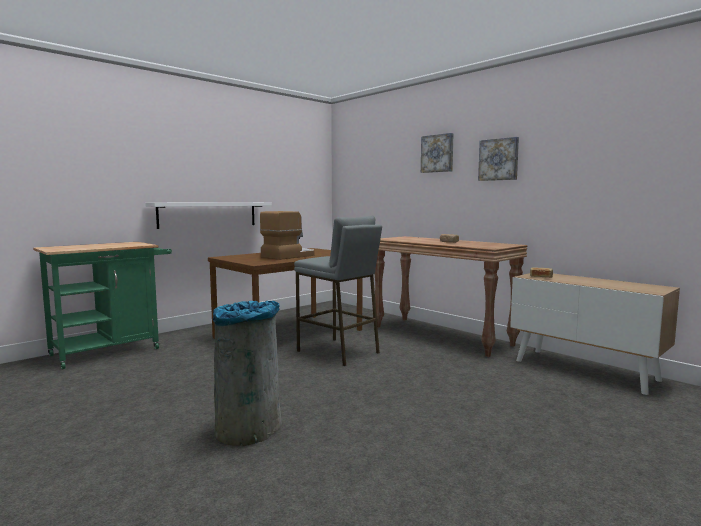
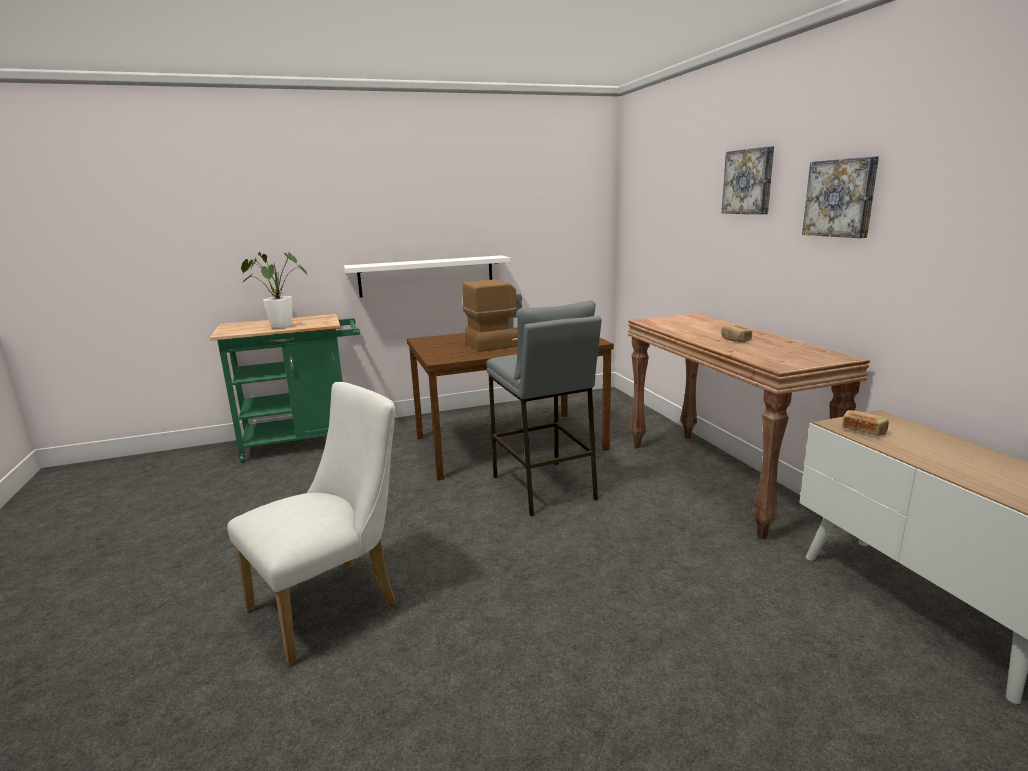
camera: 25 degrees right, 10 degrees up
grey trash can [213,301,282,446] -> white chair [227,382,396,665]
none -> potted plant [241,252,307,328]

